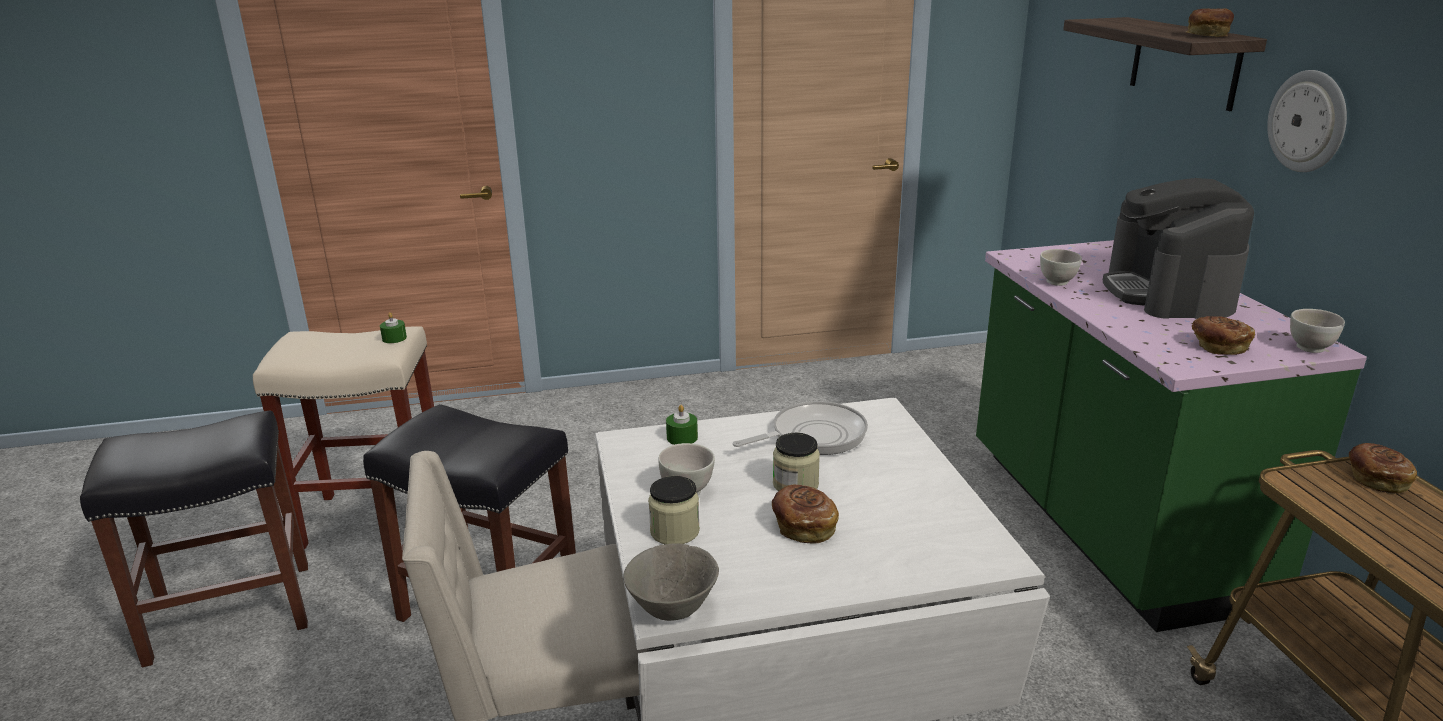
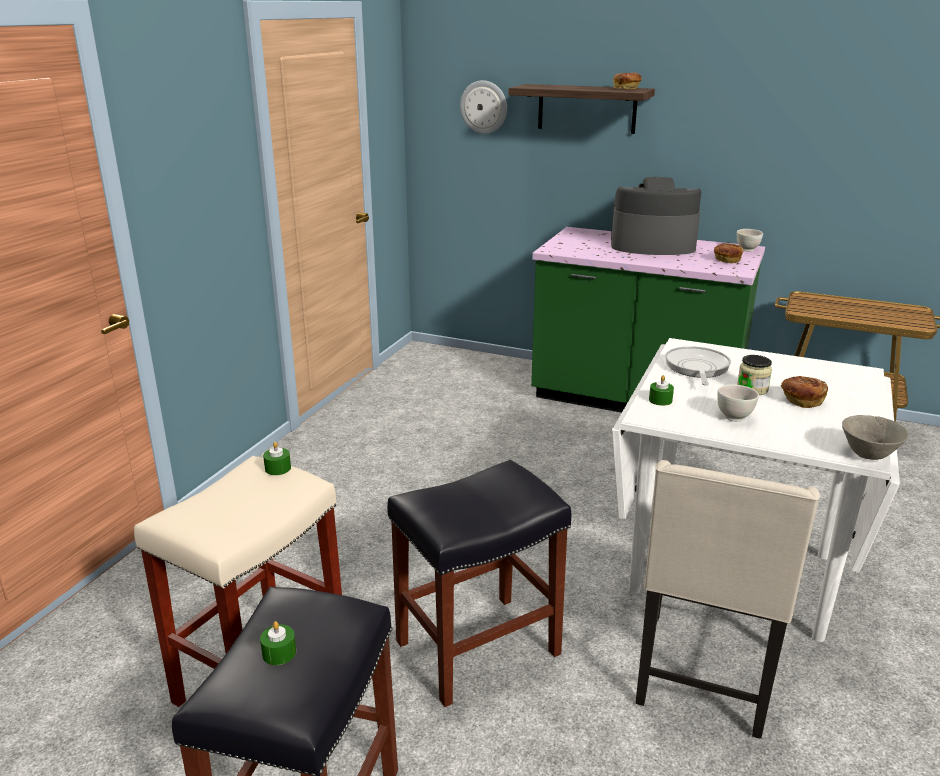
camera: 55 degrees left, 0 degrees up
jar [648,476,700,544] -> none
white bowl [1040,249,1082,286] -> none
coffee machine [1103,178,1254,319] -> coffee machine turned 150 degrees clockwise [611,177,701,255]
wall clock [1267,70,1347,172] -> wall clock moved to [460,80,507,134]
bread [1349,443,1417,494] -> none
none -> green candle [260,621,296,665]

